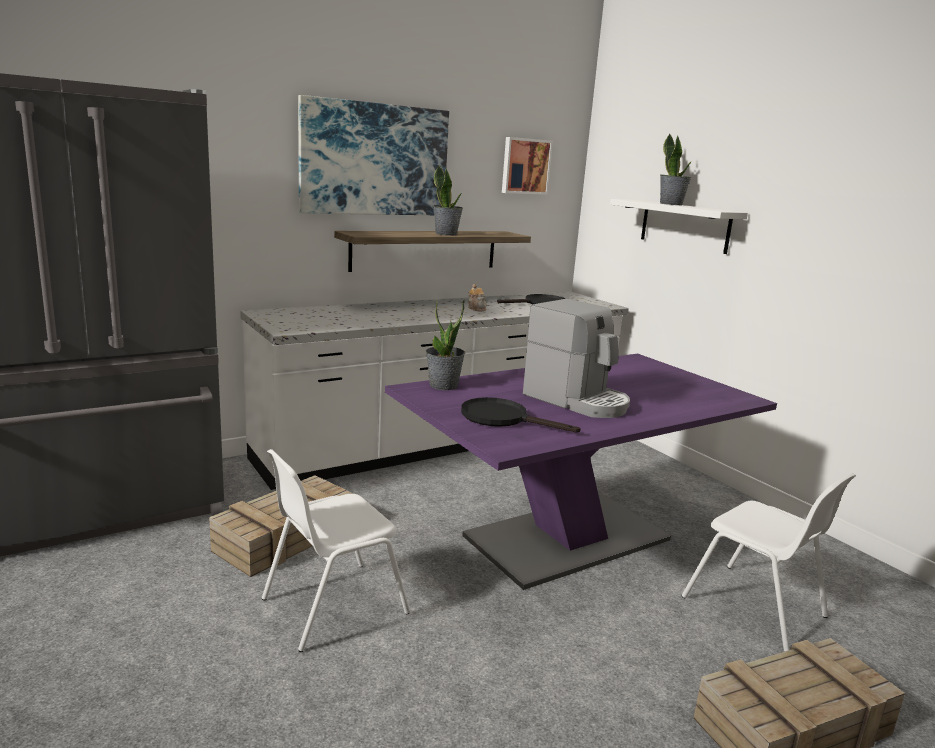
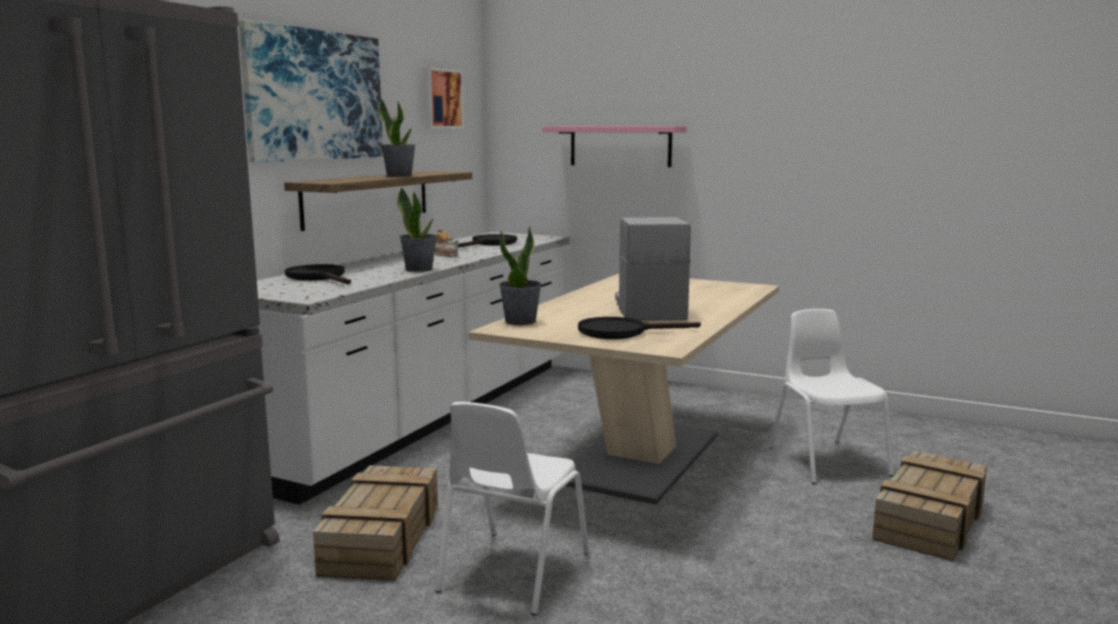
camera: 30 degrees left, 5 degrees down
purple dining table [385,354,777,590] -> beige dining table [469,274,779,505]
coffee machine [523,299,630,418] -> coffee machine turned 105 degrees counterclockwise [615,217,691,321]
white shelf [610,199,748,254] -> pink shelf [542,126,687,167]
potted plant [660,133,692,205] -> potted plant moved to [397,187,437,272]
white chair [682,473,856,652] -> white chair turned 120 degrees counterclockwise [769,309,894,484]
none -> black frying pan [285,264,351,284]

